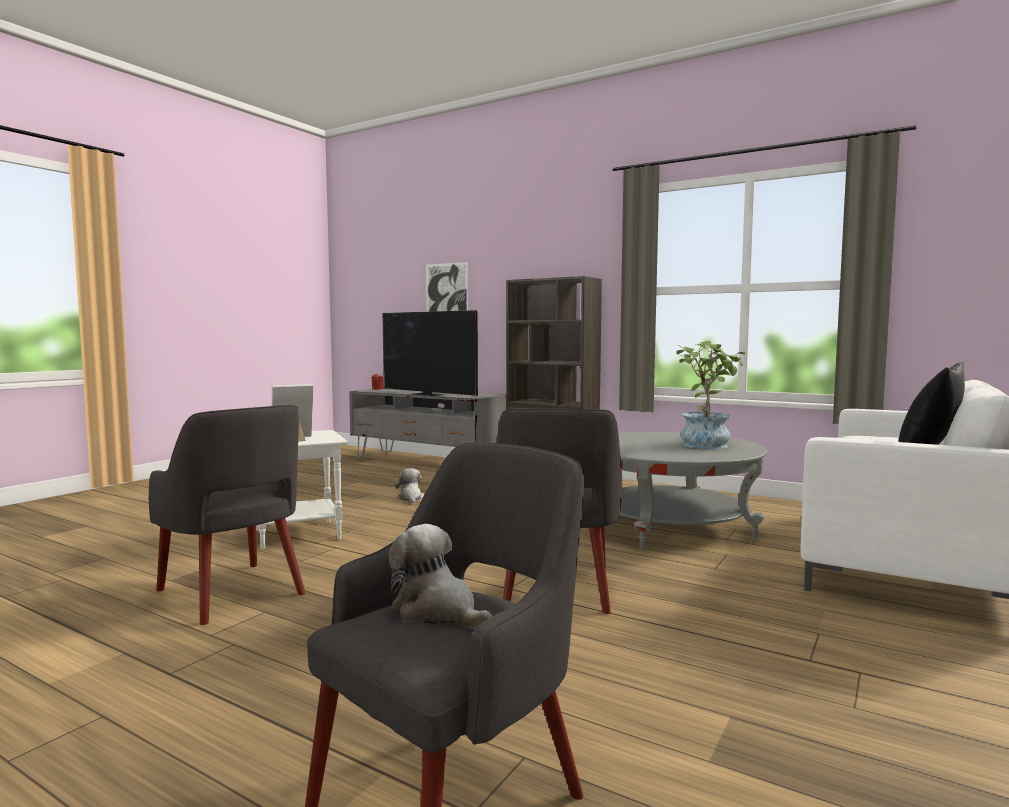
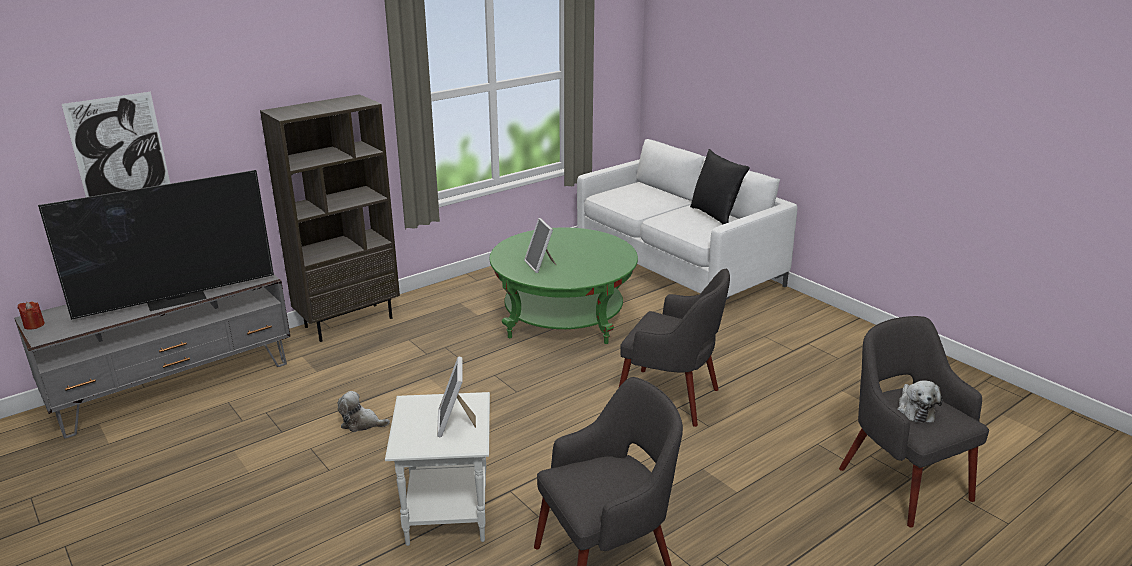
camera: 70 degrees left, 20 degrees up
plush toy [389,524,492,629] -> plush toy turned 60 degrees counterclockwise [897,380,942,423]
grey coffee table [618,432,767,549] -> green coffee table [489,227,638,344]
potted plant [676,341,745,449] -> none
none -> picture frame [524,218,557,273]

